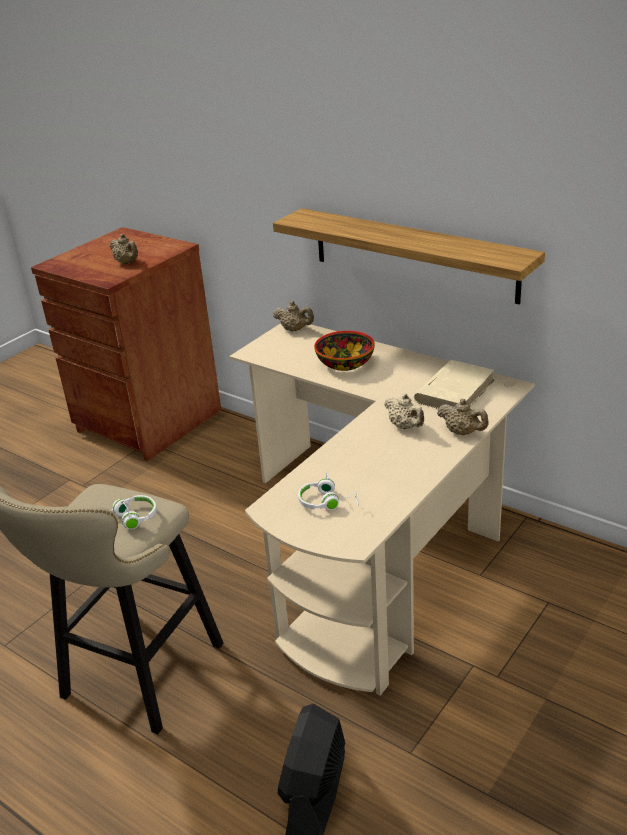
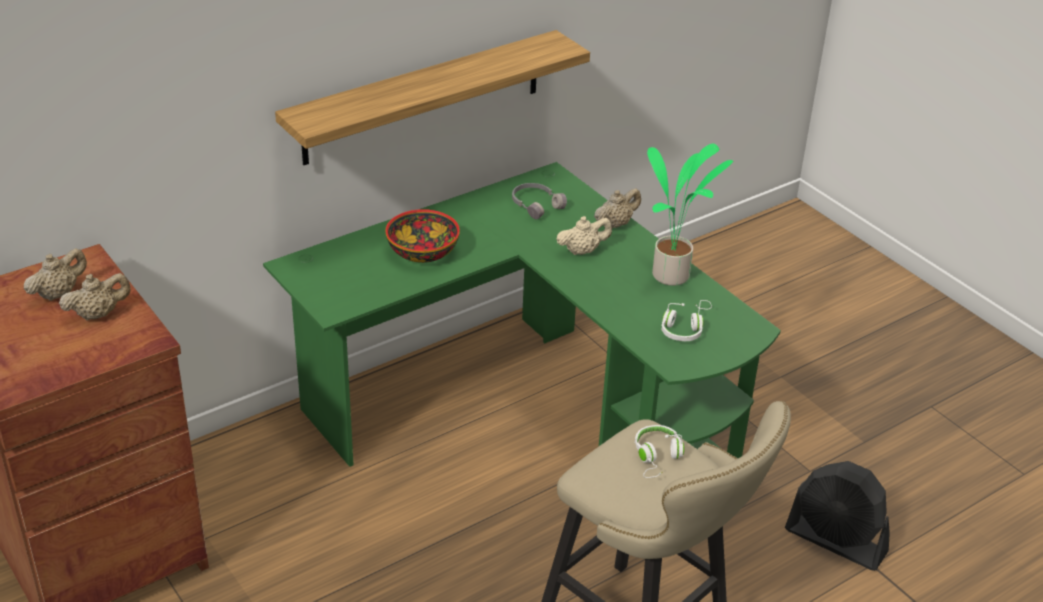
camera: 75 degrees left, 5 degrees up
beige desk [229,323,535,696] -> green desk [263,162,781,467]
beige teapot [273,301,314,331] -> beige teapot moved to [24,248,87,301]
beige book [414,360,495,409] -> grey headphones [512,183,567,220]
none -> potted plant [647,144,733,286]

